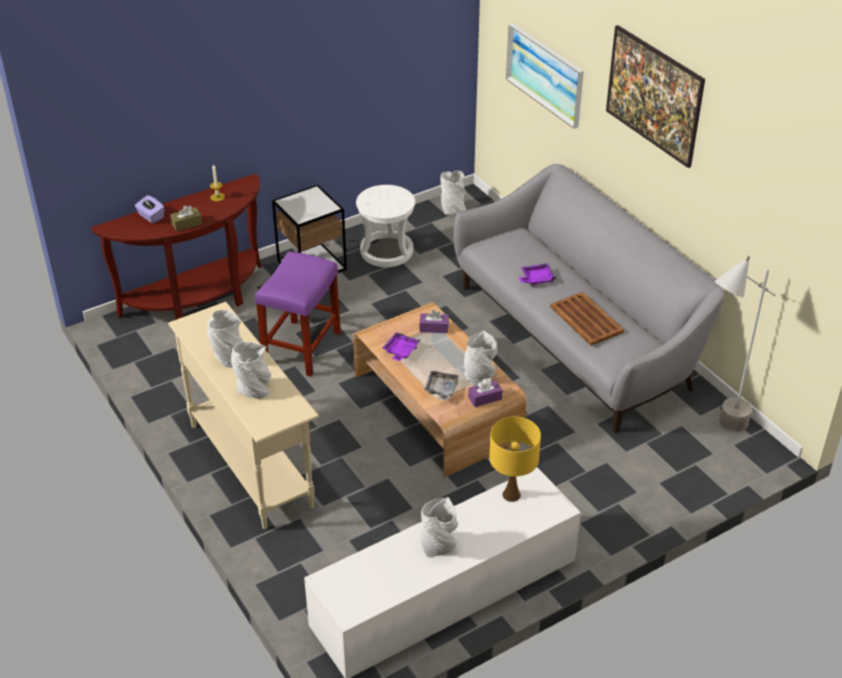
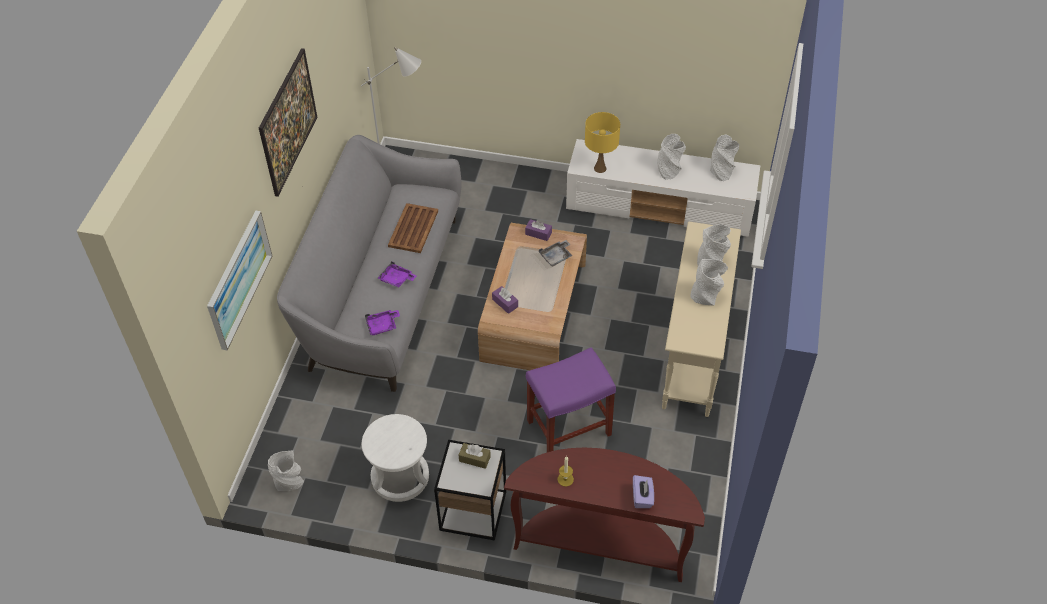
camera: 135 degrees left, 10 degrees up
brown tissue box [170,205,202,232] -> brown tissue box moved to [459,443,491,469]
purple tray [382,332,420,361] -> purple tray moved to [365,310,400,335]
grey vase [464,331,497,386] -> grey vase moved to [710,135,739,181]

